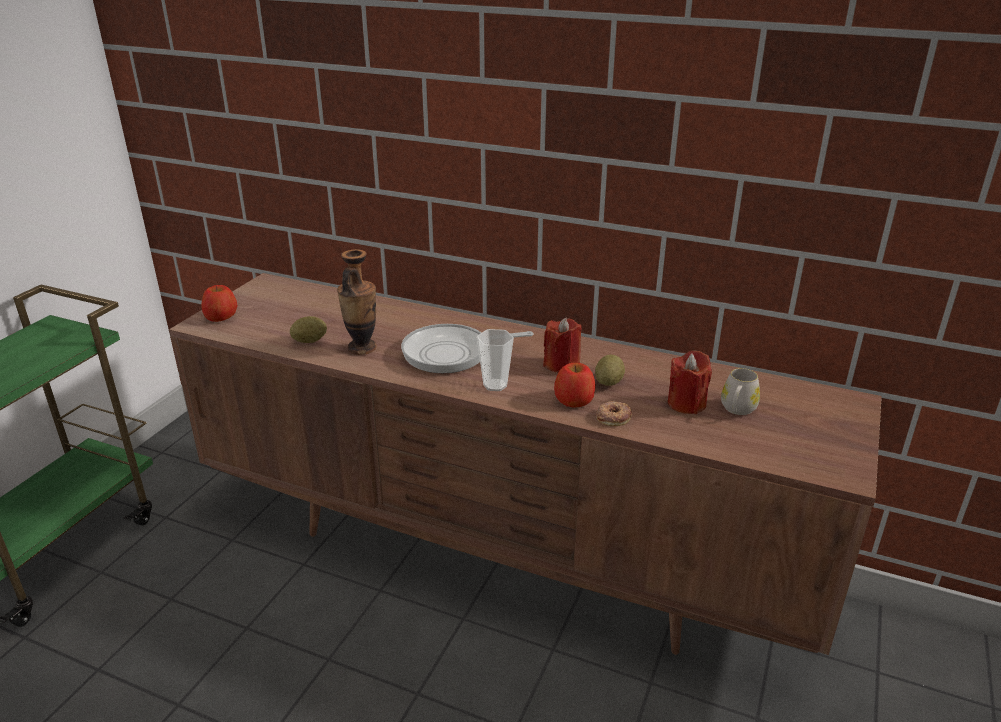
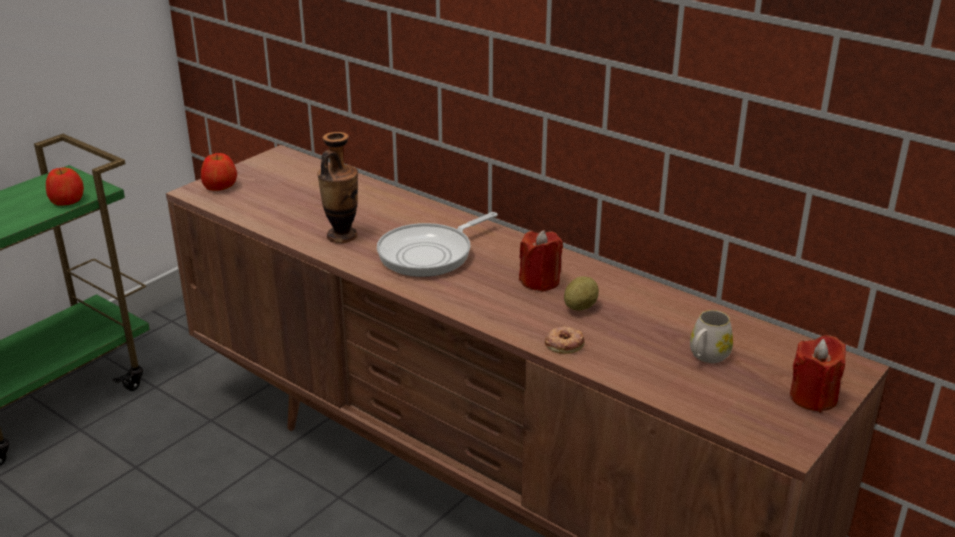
camera: 15 degrees right, 0 degrees up
potato [290,316,327,343] -> none
frying pan [401,324,533,373] -> frying pan turned 45 degrees counterclockwise [377,212,498,277]
cup [477,329,514,391] -> none
apple [554,363,596,408] -> apple moved to [46,167,84,206]
red candle [668,350,712,414] -> red candle moved to [790,335,846,412]

